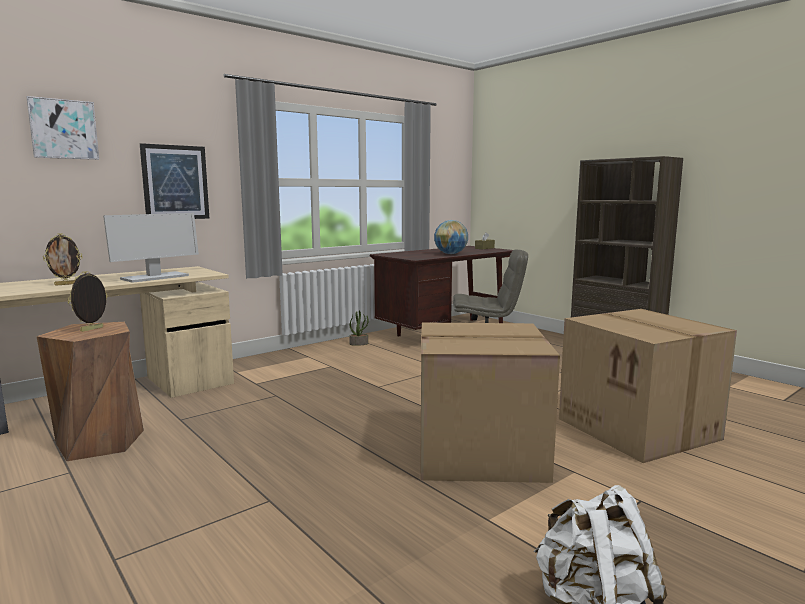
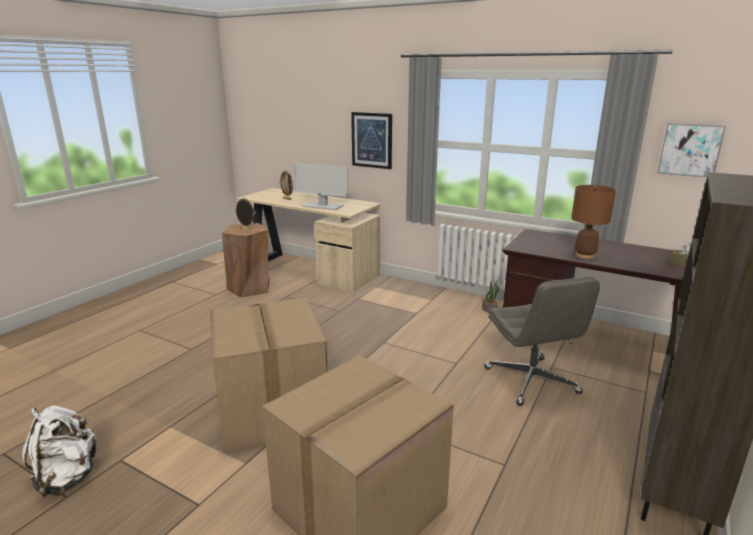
camera: 70 degrees right, 10 degrees up
picture [26,96,99,160] -> picture moved to [658,123,726,177]
globe [434,220,468,254] -> brown table lamp [571,185,616,259]

